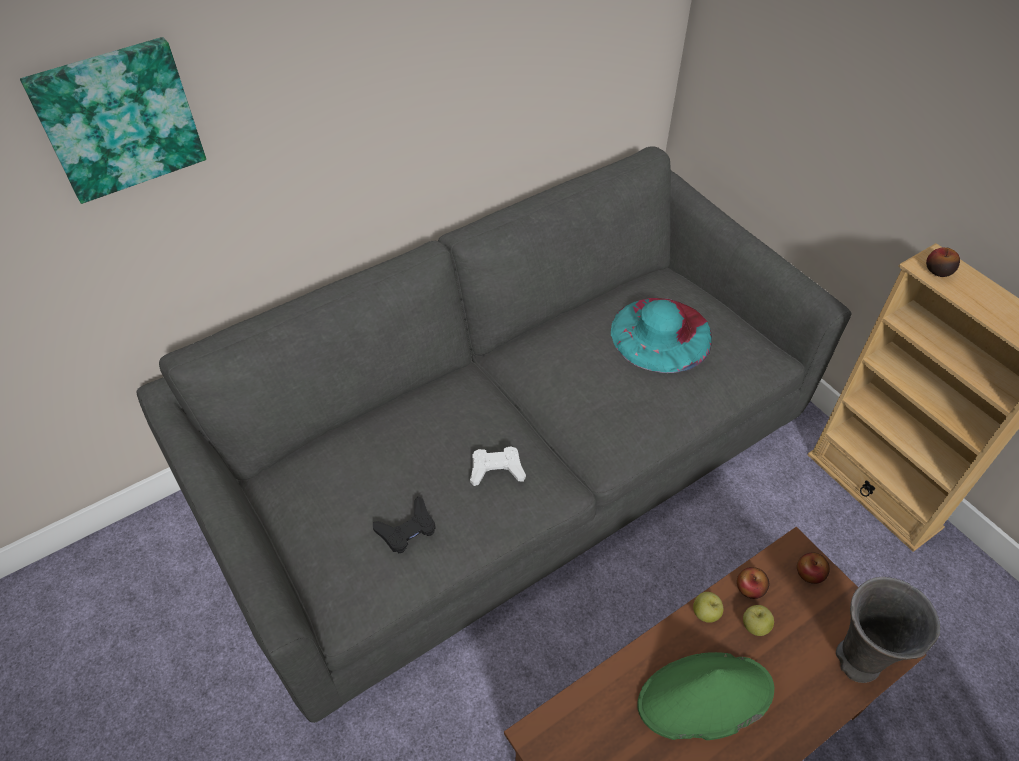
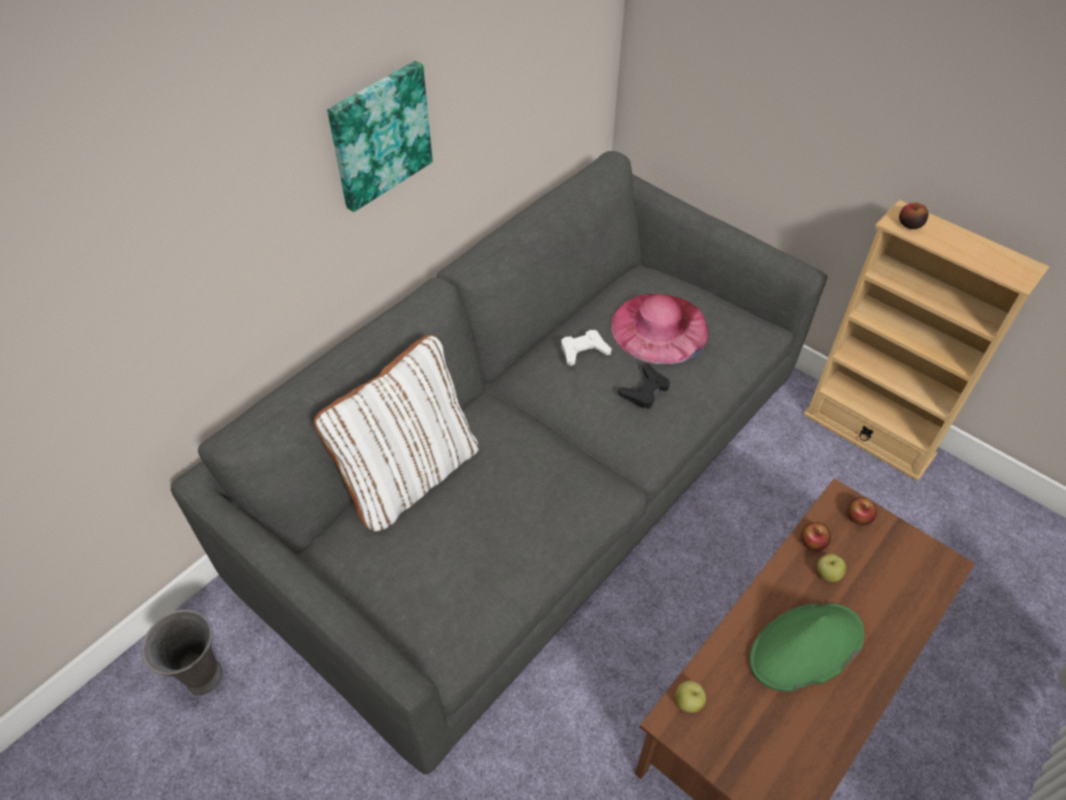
camera: 15 degrees left, 0 degrees up
picture [20,37,206,204] -> picture moved to [327,61,433,212]
black game controller [373,497,436,554] -> black game controller moved to [618,363,670,409]
white game controller [470,446,526,486] -> white game controller moved to [561,330,612,366]
turquoise hat [611,298,712,373] -> pink hat [611,294,709,364]
apple [693,592,724,623] -> apple moved to [675,681,706,713]
grey vase [836,577,940,683] -> grey vase moved to [141,610,222,696]
none -> white pillow [314,335,479,532]

